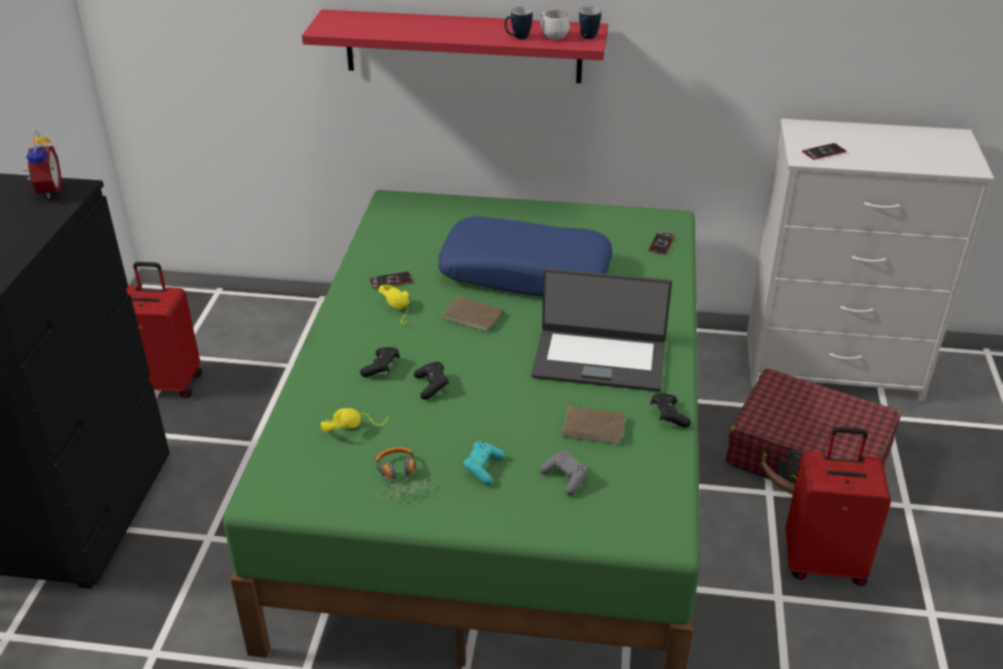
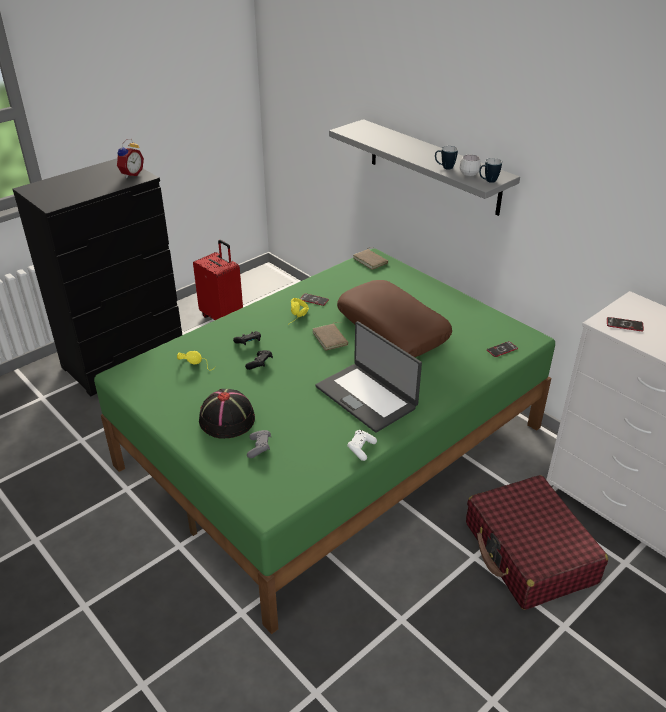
camera: 40 degrees right, 0 degrees up
red shelf [302,10,608,83] -> grey shelf [329,119,520,216]
headphones [376,447,433,500] -> none
blue pillow [438,216,612,297] -> brown pillow [337,280,452,357]
turquoise game controller [463,441,506,485] -> black hat [199,389,255,439]
brown book [561,398,625,445] -> brown book moved to [353,247,388,270]
black game controller [650,393,691,428] -> white game controller [347,430,377,461]
red suitcase [785,427,891,586] -> none

